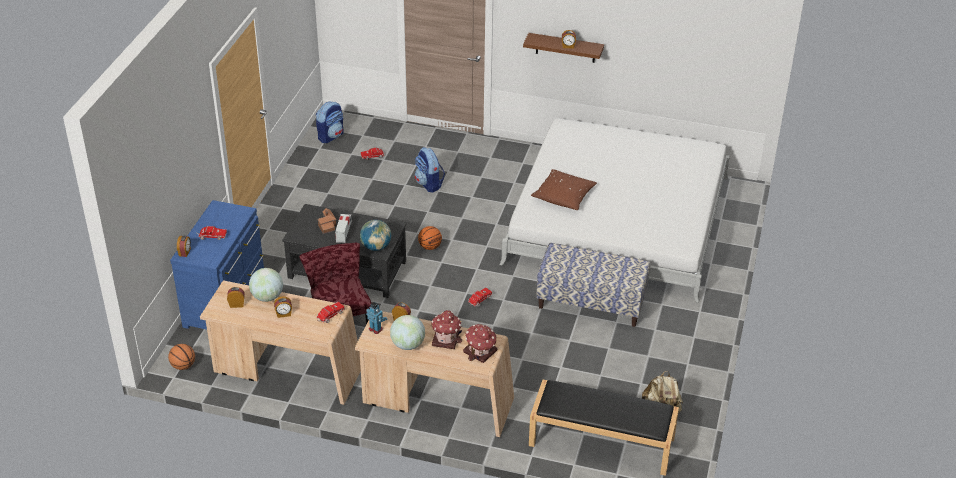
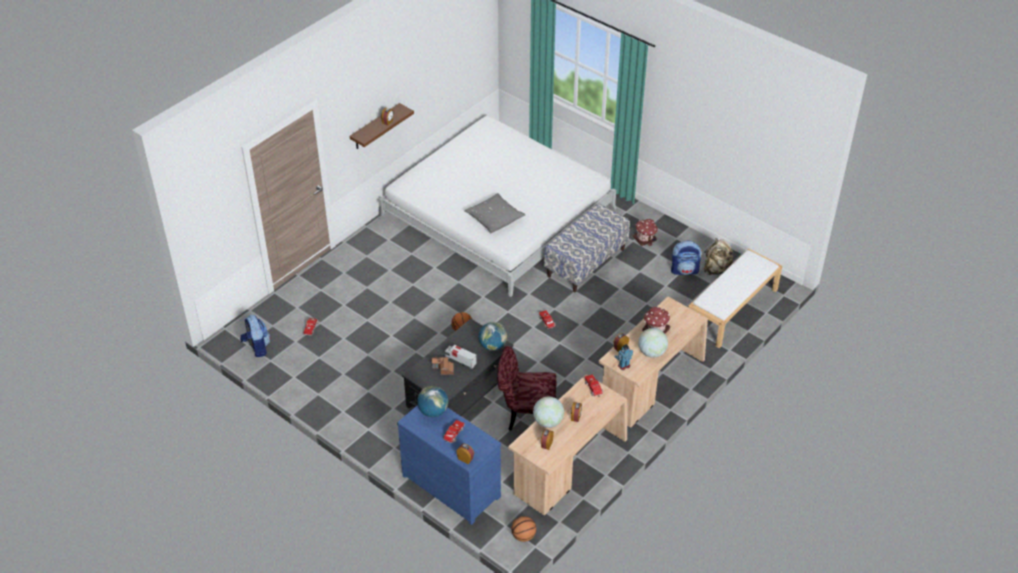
camera: 65 degrees left, 5 degrees up
backpack [415,147,445,193] -> backpack moved to [671,240,702,275]
toy house [463,324,497,363] -> toy house moved to [633,219,658,246]
black bench [529,380,679,476] -> white bench [688,249,782,348]
brown pillow [531,169,597,210] -> grey pillow [465,193,525,233]
none -> globe [417,386,448,417]

